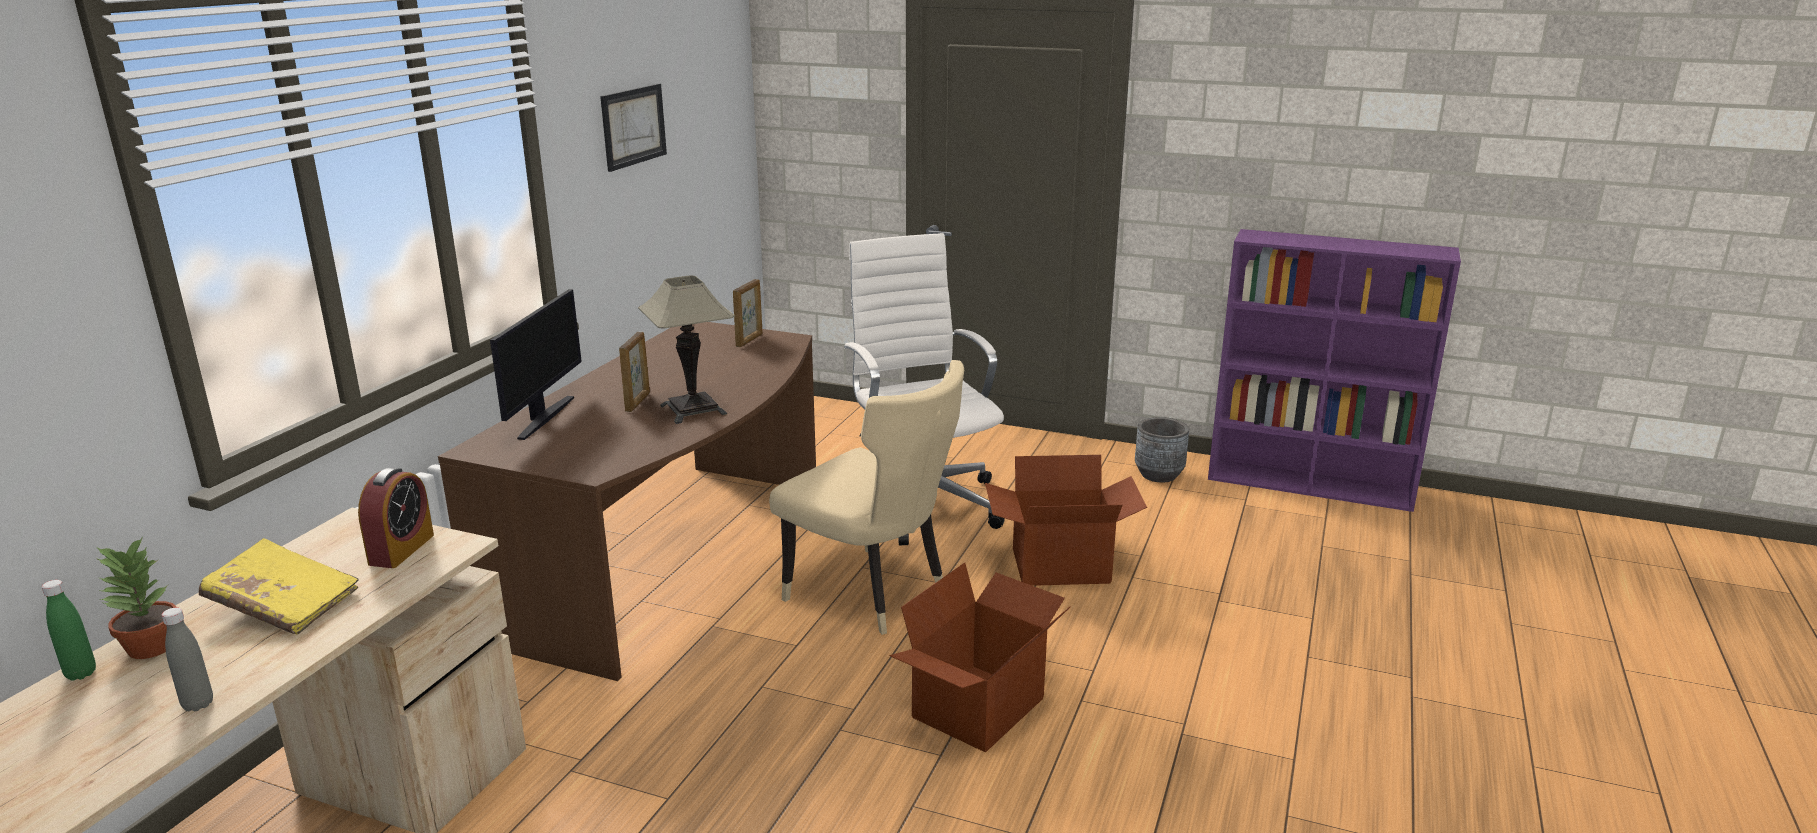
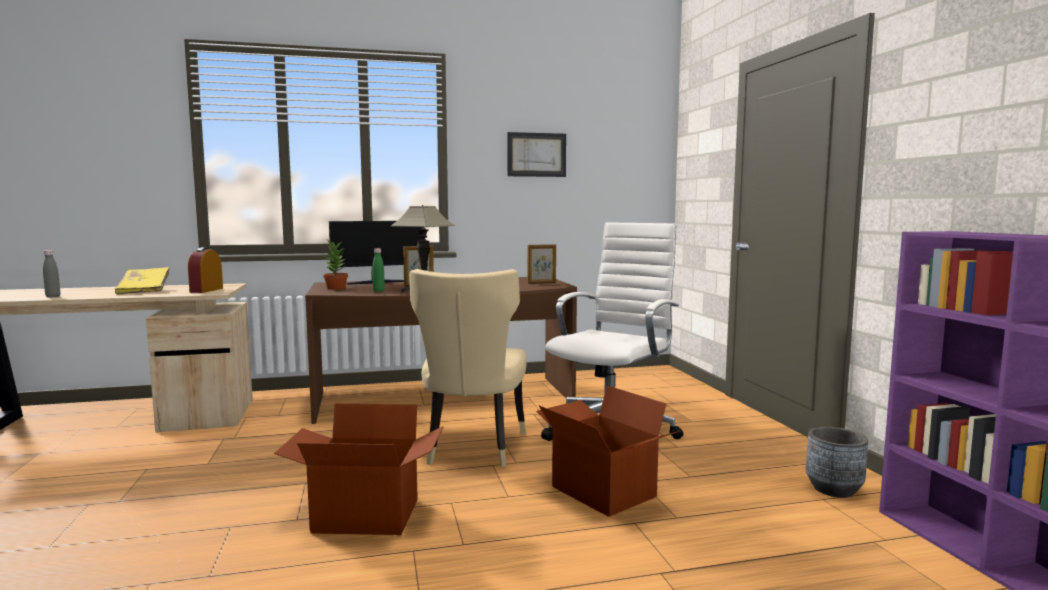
camera: 55 degrees right, 15 degrees down
green bottle [42,580,96,680] -> green bottle moved to [372,248,385,292]
potted plant [98,537,177,659] -> potted plant moved to [323,241,348,290]
alarm clock [358,468,434,568] -> alarm clock turned 120 degrees clockwise [188,247,223,293]

